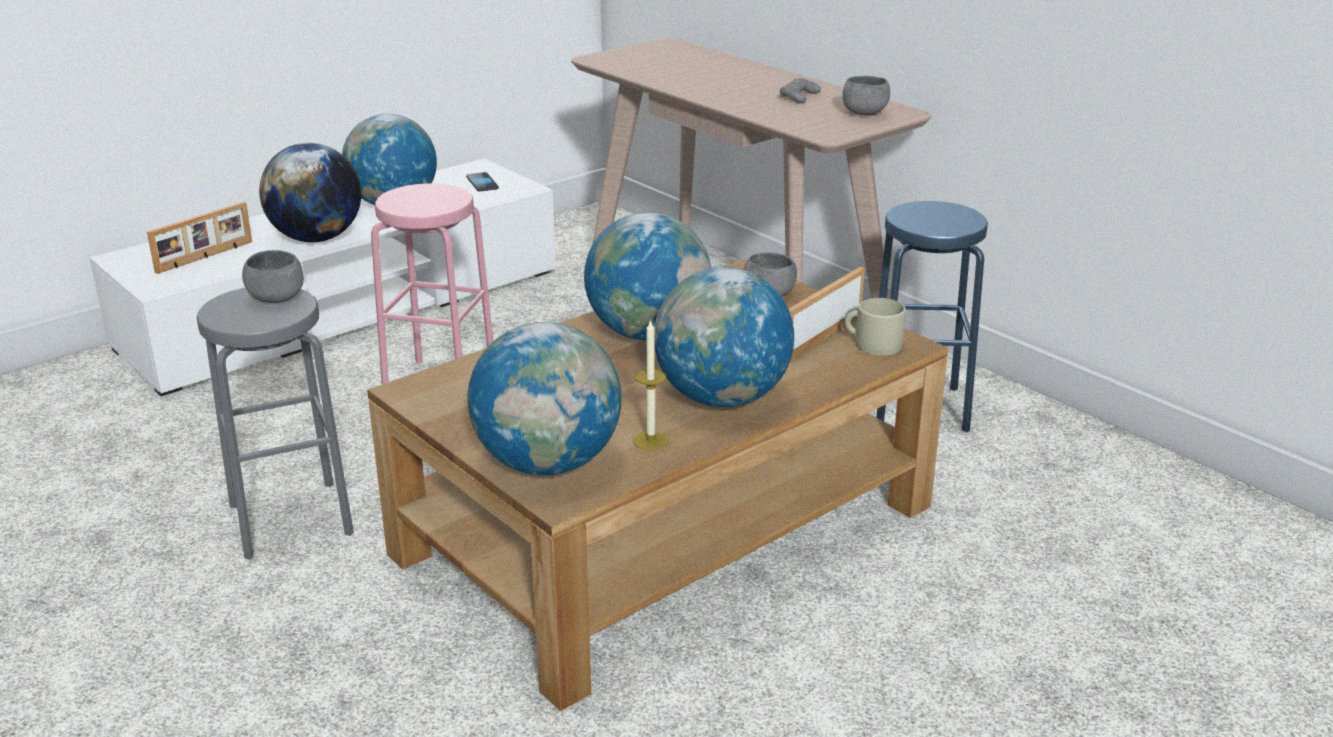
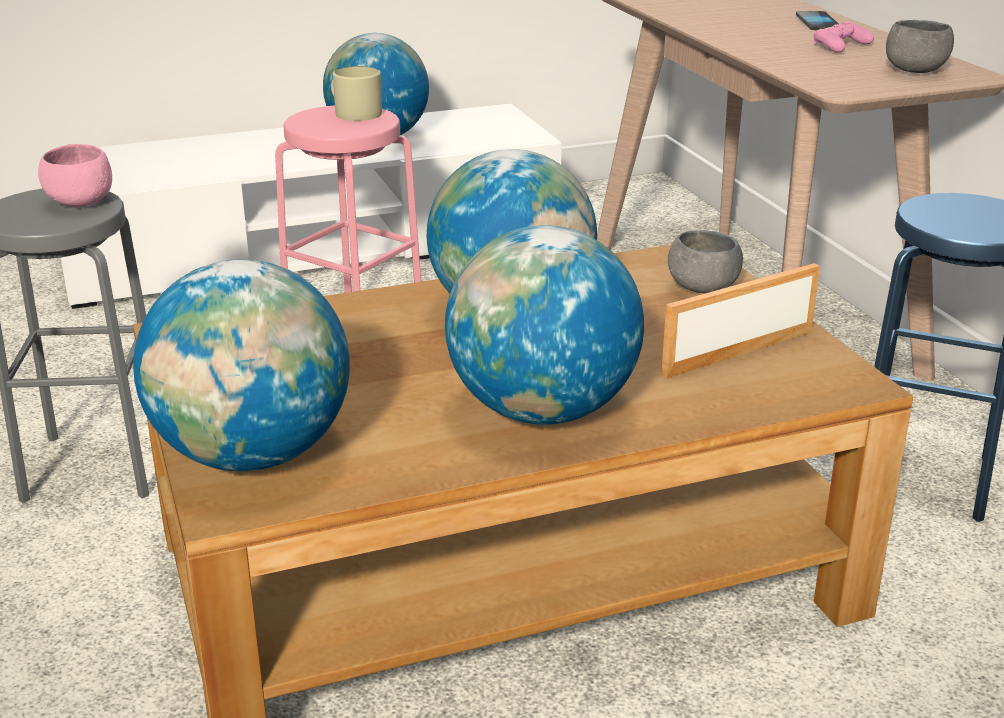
camera: 20 degrees right, 0 degrees up
picture frame [147,202,252,274] -> none
grey bowl [242,250,304,303] -> pink bowl [38,144,112,206]
globe [259,143,361,242] -> none
phone [466,172,499,192] -> phone moved to [796,11,838,30]
candle [633,319,669,451] -> none
grey game controller [780,78,821,103] -> pink game controller [813,21,874,53]
beige mug [845,298,906,355] -> beige mug moved to [331,66,382,121]

